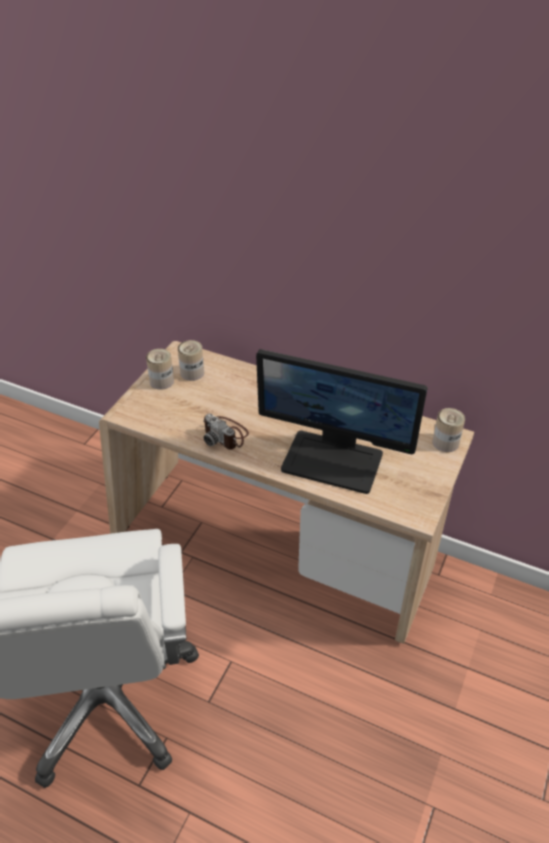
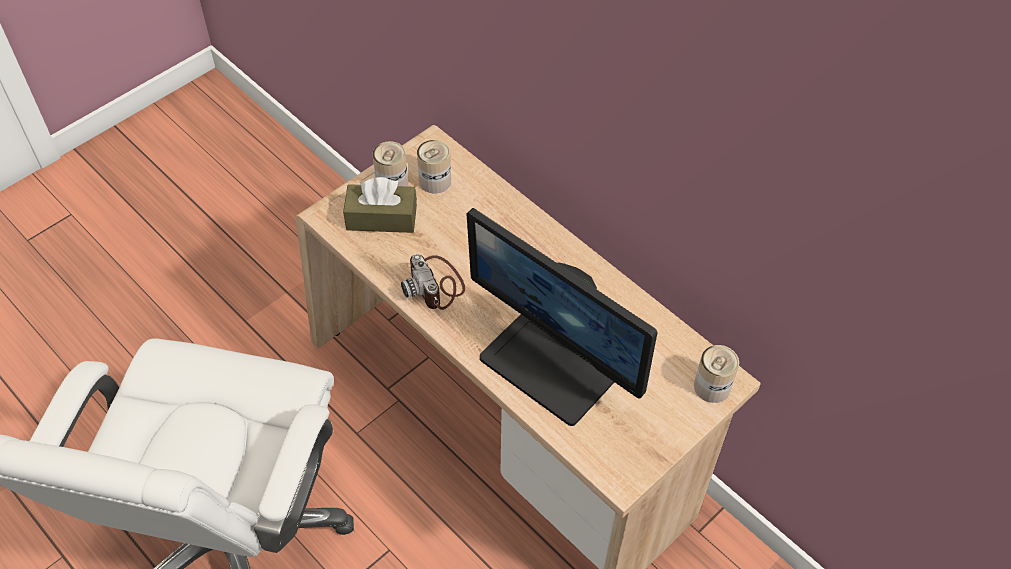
camera: 20 degrees right, 10 degrees up
none -> brown tissue box [343,177,417,233]

